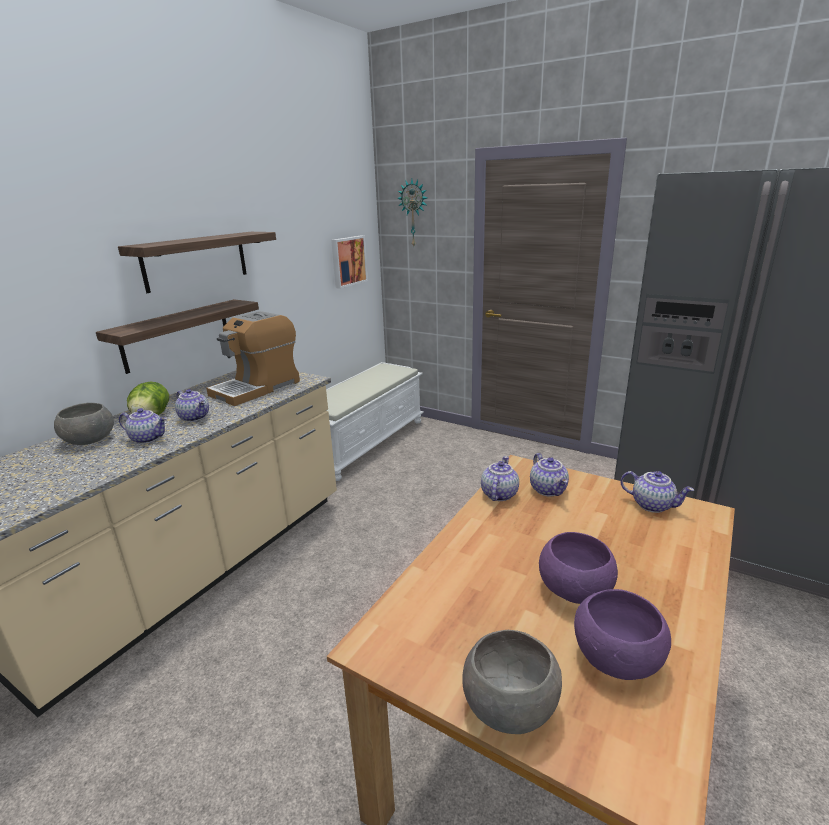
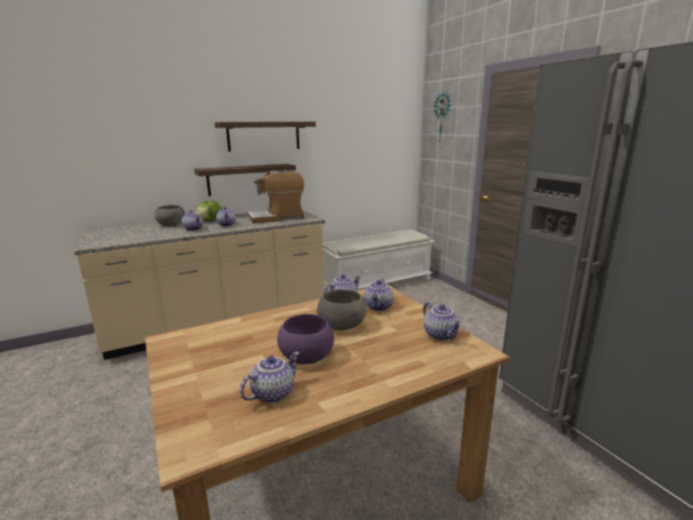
camera: 30 degrees right, 5 degrees down
picture [331,236,368,289] -> none
grey bowl [462,630,562,734] -> grey bowl moved to [317,289,367,330]
purple bowl [574,589,671,680] -> teapot [240,352,300,403]

